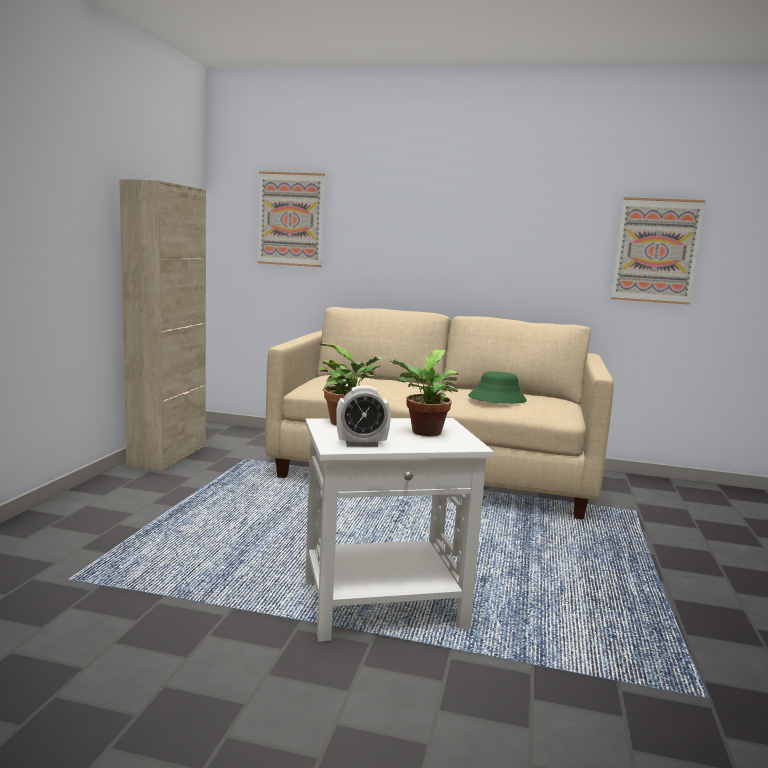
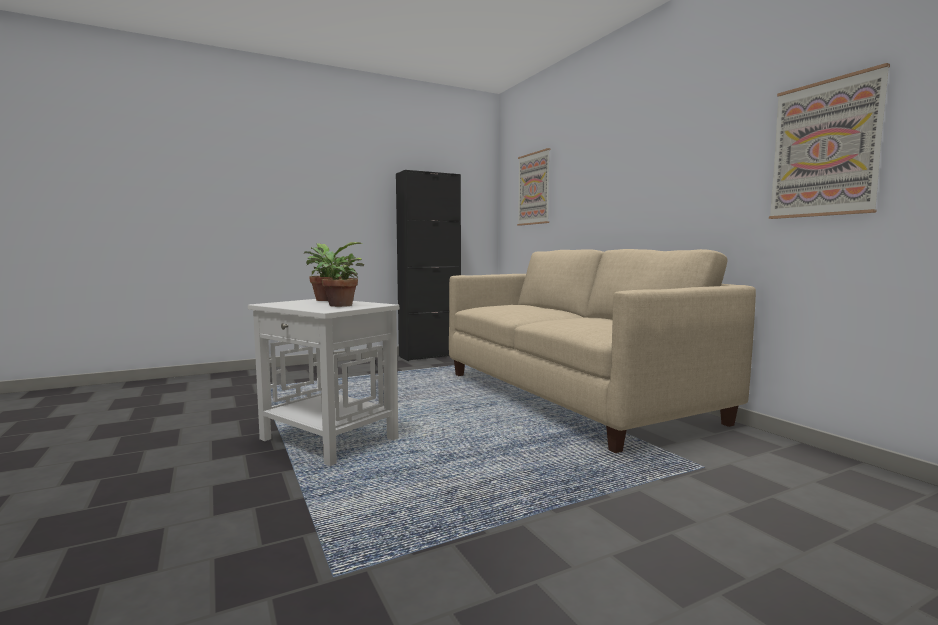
camera: 50 degrees right, 5 degrees down
beige cabinet [119,179,206,471] -> black cabinet [396,170,461,361]
alarm clock [336,386,391,447] -> none
green hat [468,371,527,404] -> none

